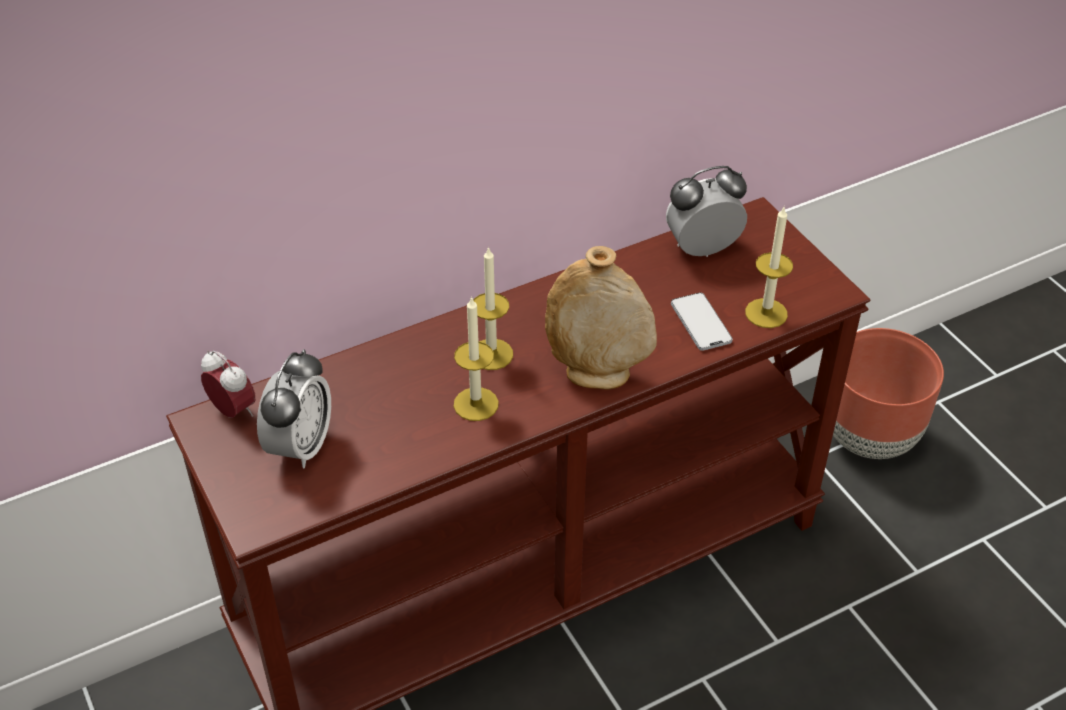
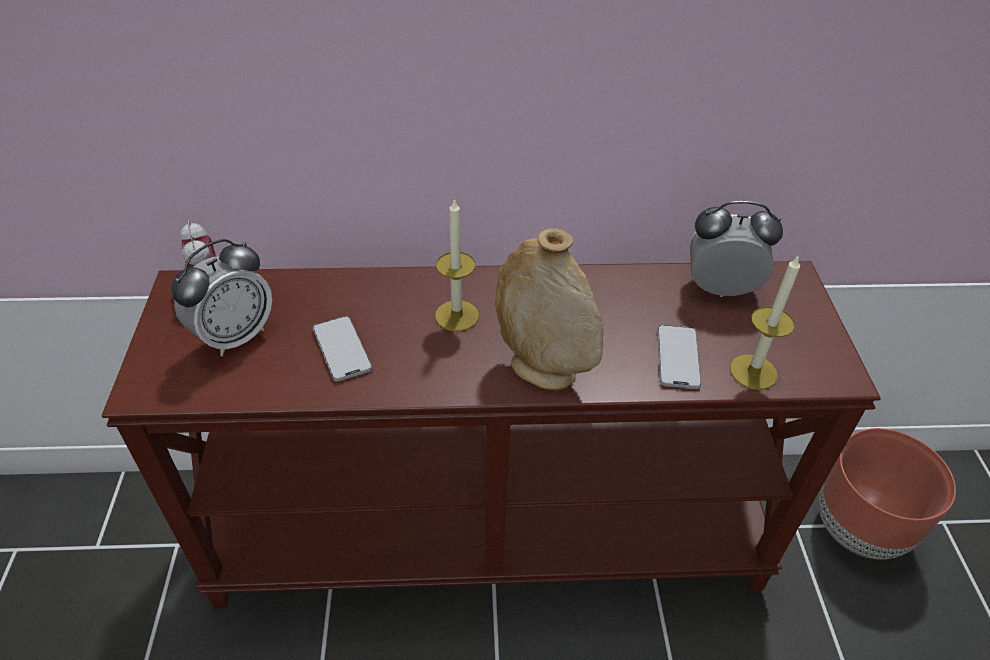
camera: 25 degrees right, 0 degrees up
candle [454,296,499,421] -> none
none -> phone [313,316,372,382]

